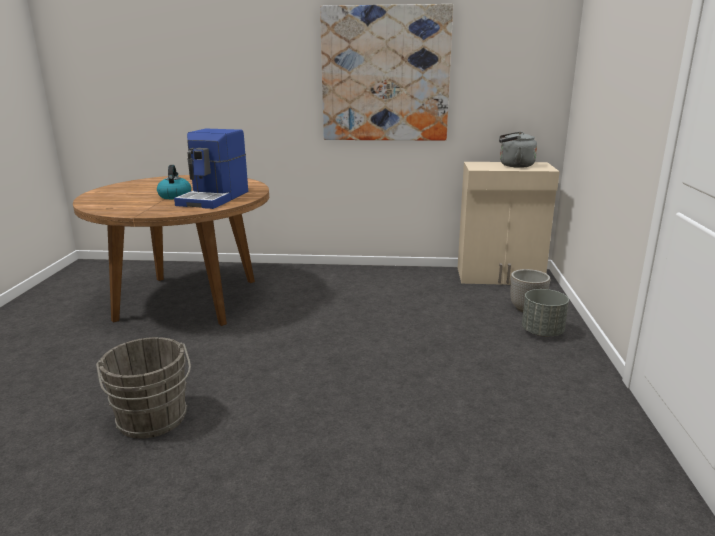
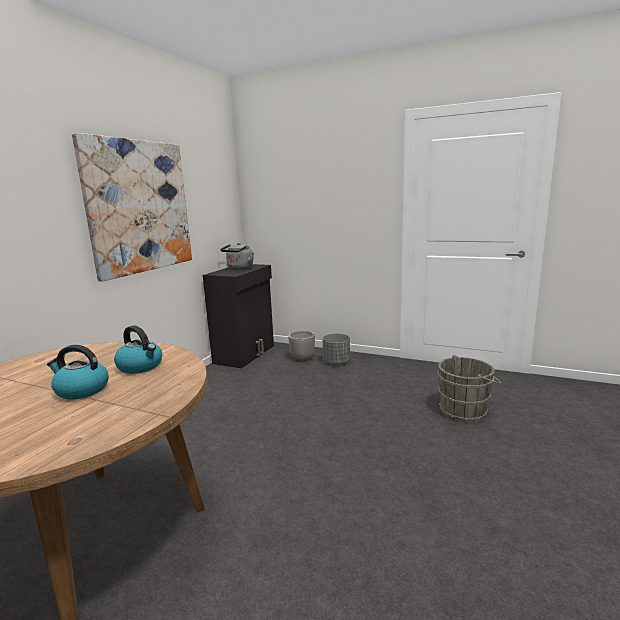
camera: 70 degrees left, 5 degrees down
grey bucket [96,337,191,439] -> grey bucket moved to [437,355,501,422]
coffee machine [174,129,248,209] -> kettle [114,325,162,374]
beige cabinet [458,162,560,285] -> black cabinet [203,264,274,369]

